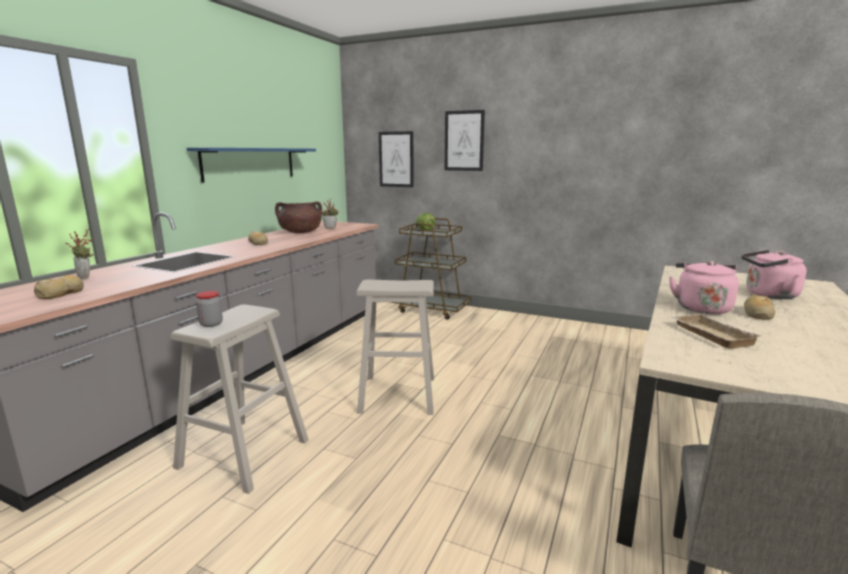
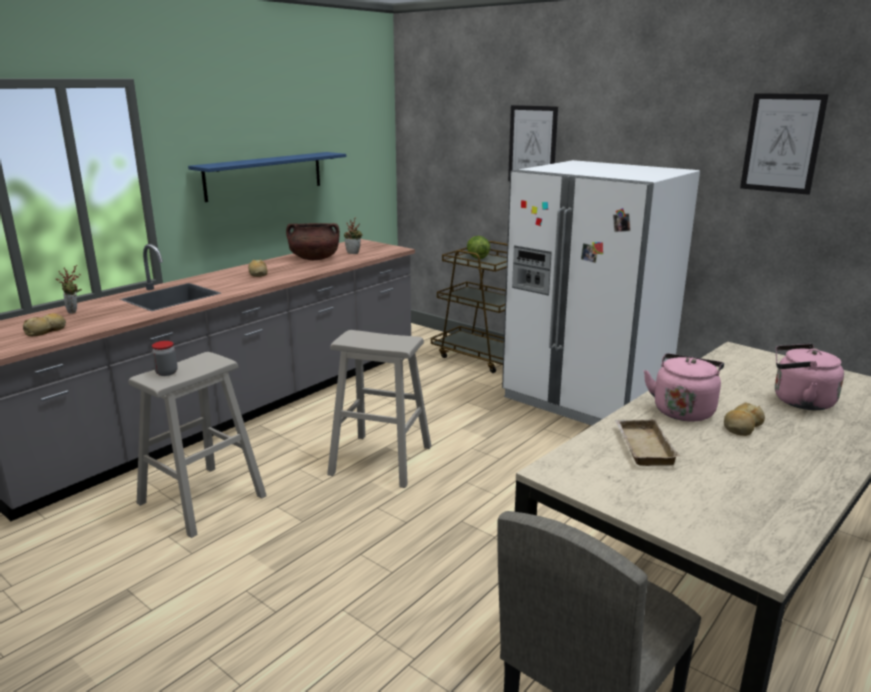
camera: 15 degrees right, 5 degrees up
picture [379,131,414,187] -> picture moved to [740,93,829,195]
none -> white fridge [502,160,700,425]

